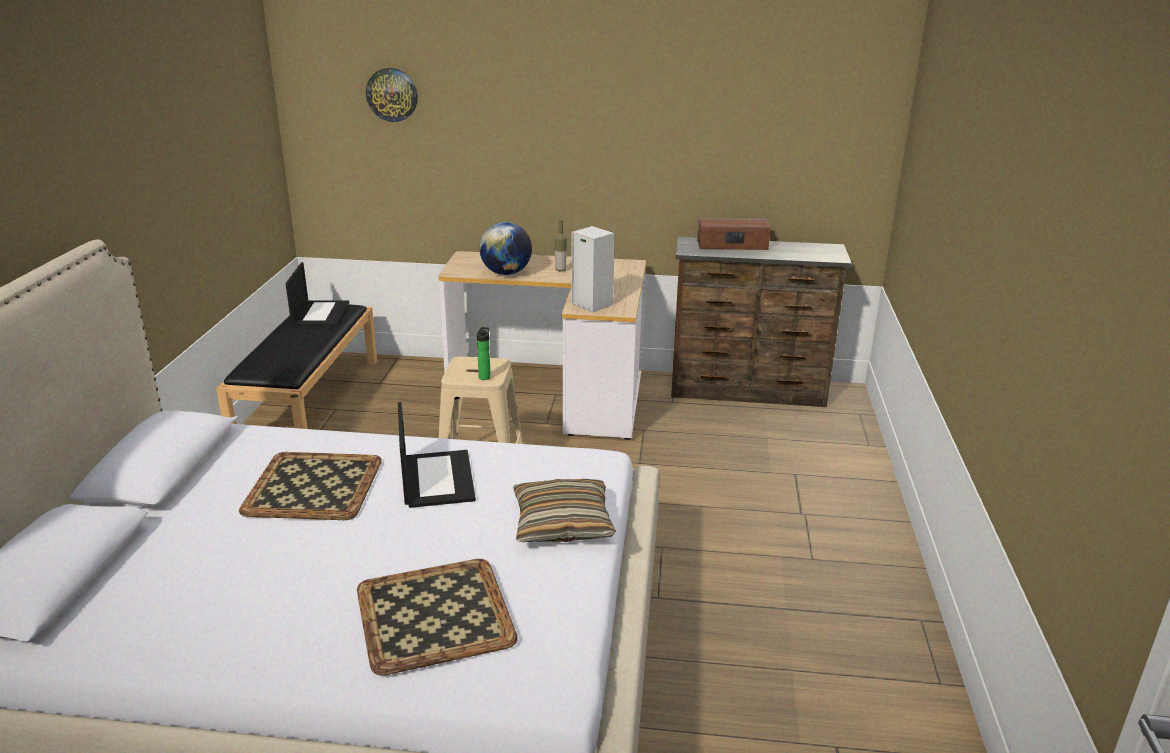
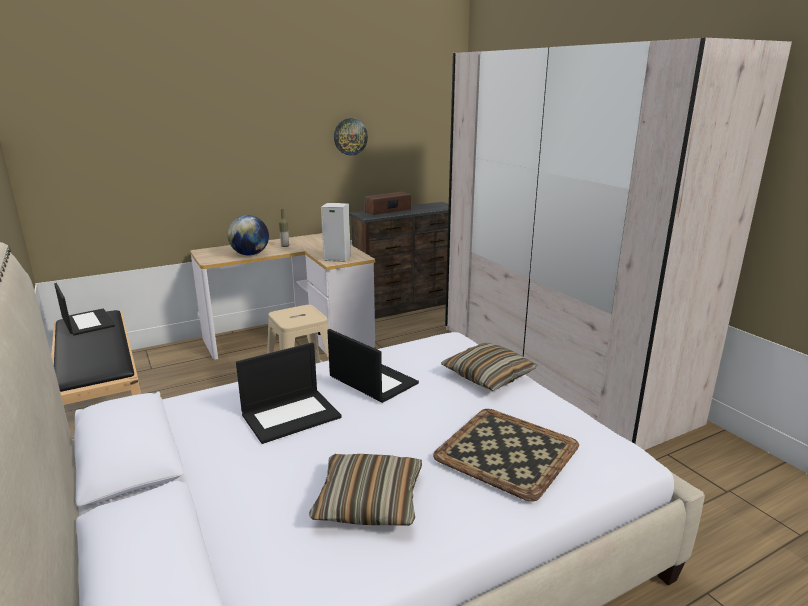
camera: 35 degrees left, 5 degrees down
tray [239,452,382,520] -> laptop [236,342,341,444]
wall clock [366,68,418,122] -> wall clock moved to [334,118,368,156]
bottle [477,327,491,380] -> none
none -> pillow [309,454,422,526]
none -> beige wardrobe [445,38,792,450]

